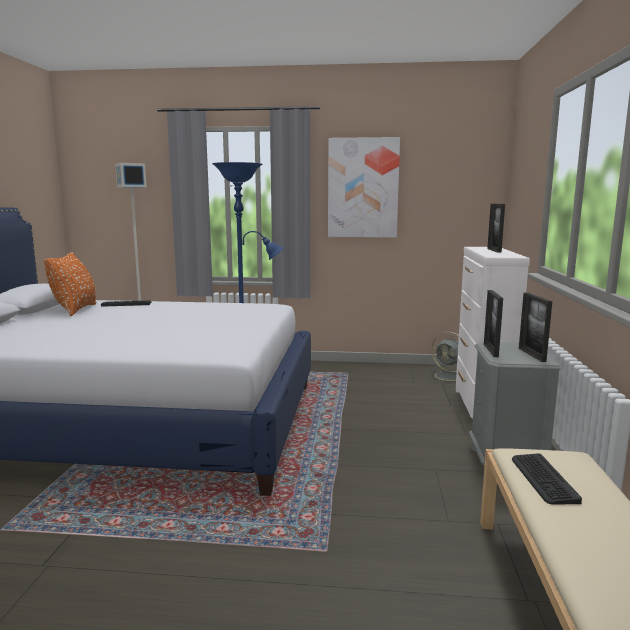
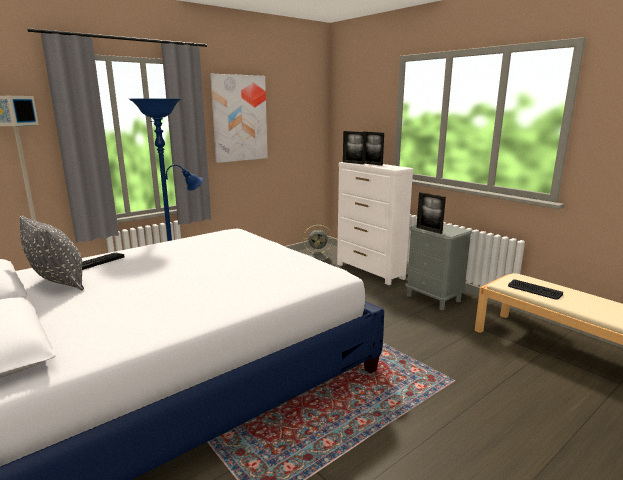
camera: 45 degrees left, 5 degrees up
orange pillow [44,252,96,316] -> grey pillow [20,215,84,291]
picture frame [519,293,552,362] -> picture frame moved to [343,131,366,164]

